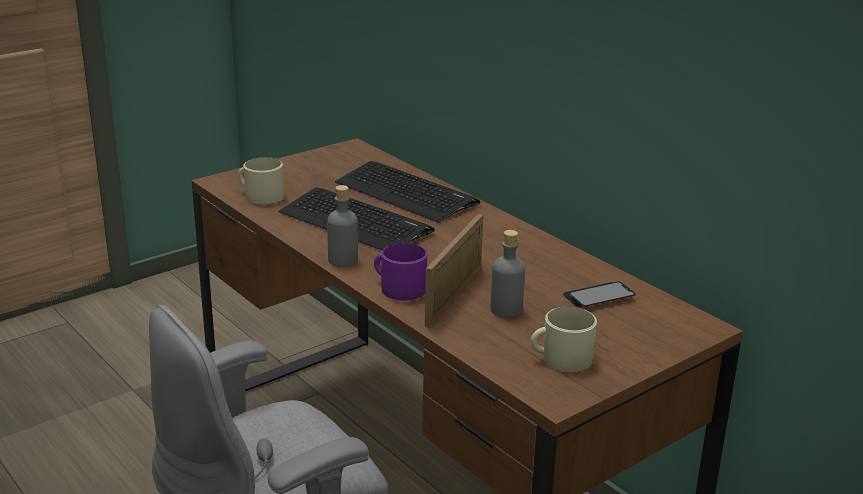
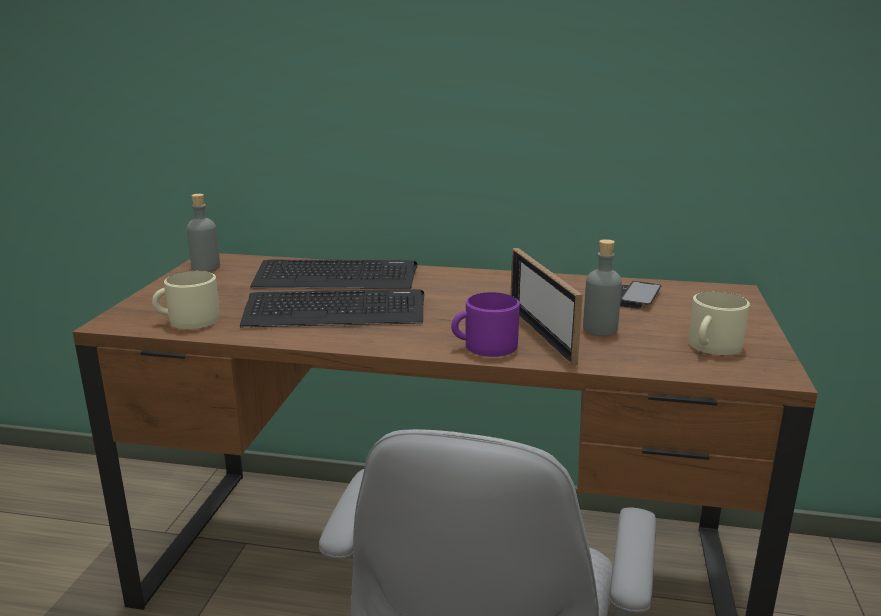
camera: 40 degrees left, 5 degrees down
grey bottle [327,185,358,267] -> grey bottle moved to [187,194,220,272]

